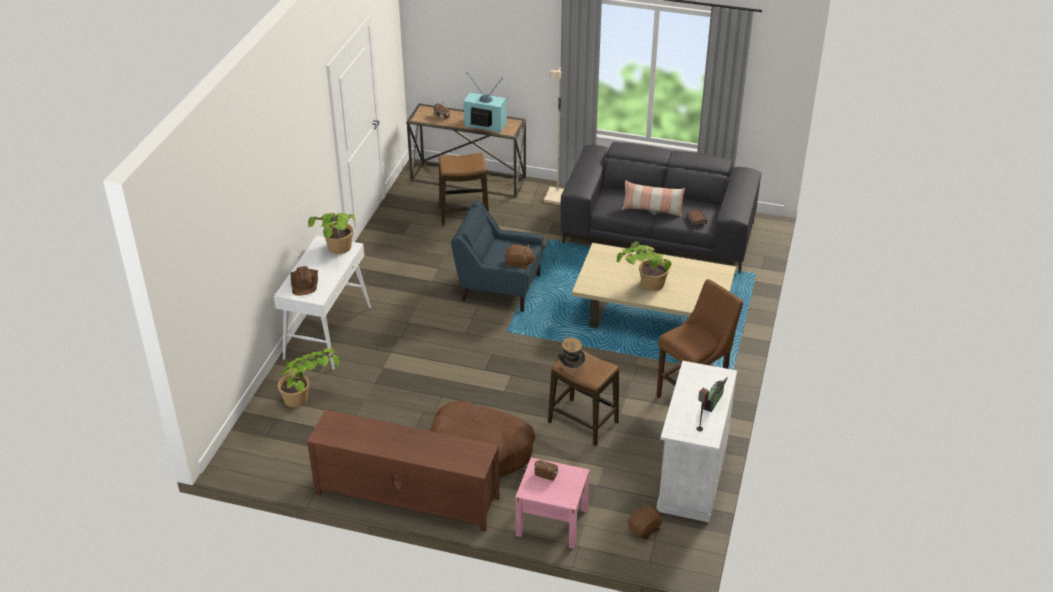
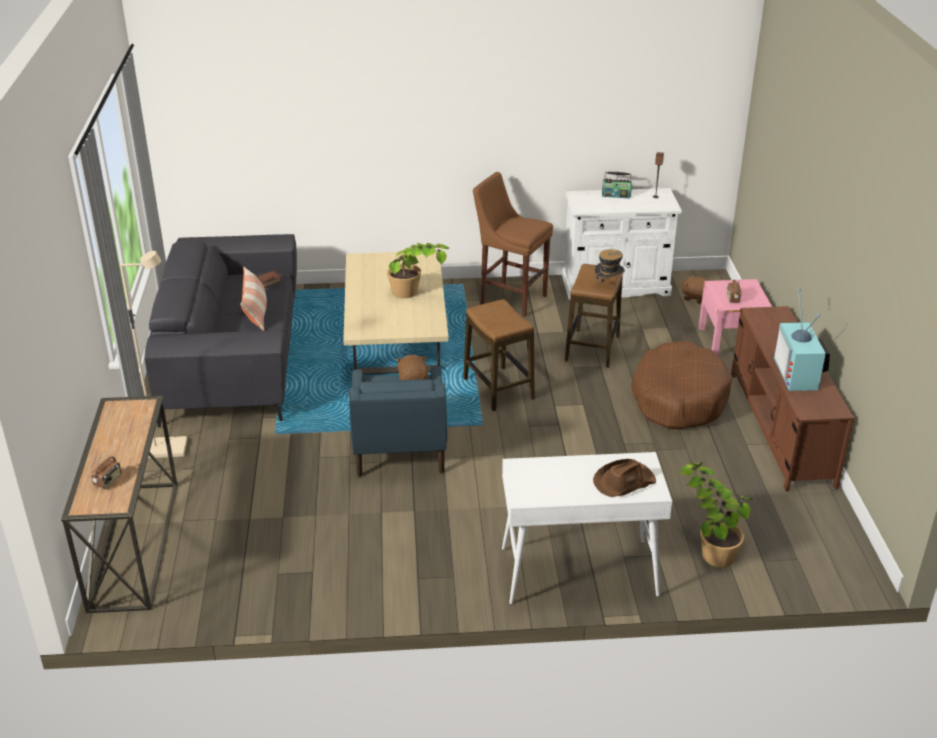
camera: 110 degrees left, 5 degrees down
potted plant [308,213,356,254] -> none
stool [439,153,489,226] -> stool moved to [463,299,535,411]
television [464,72,507,132] -> television moved to [774,288,830,391]

